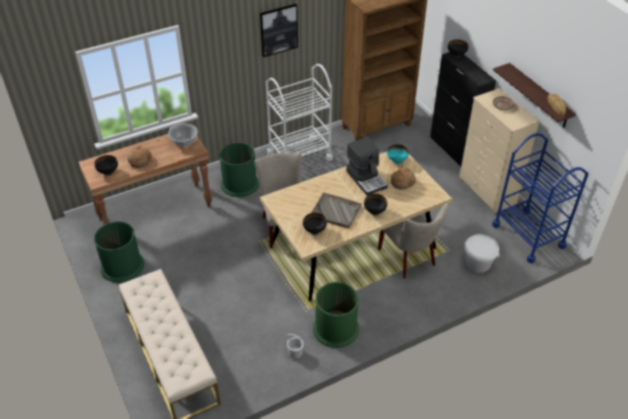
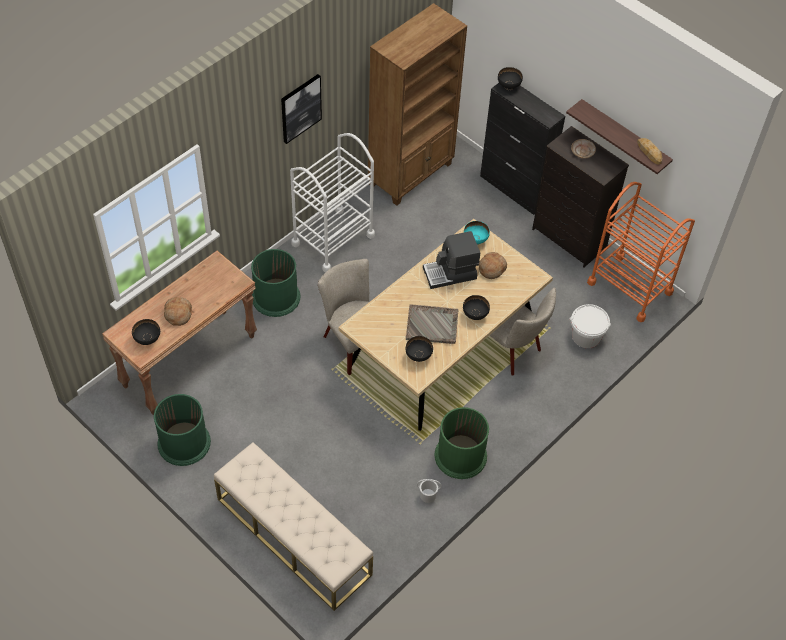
camera: 20 degrees left, 10 degrees up
cooking pot [168,123,198,147] -> none
coffee machine [346,137,388,196] -> coffee machine turned 120 degrees clockwise [423,231,480,289]
beige dresser [459,88,540,214] -> black dresser [532,126,629,267]
blue cart [492,133,589,263] -> orange cart [587,182,695,322]

